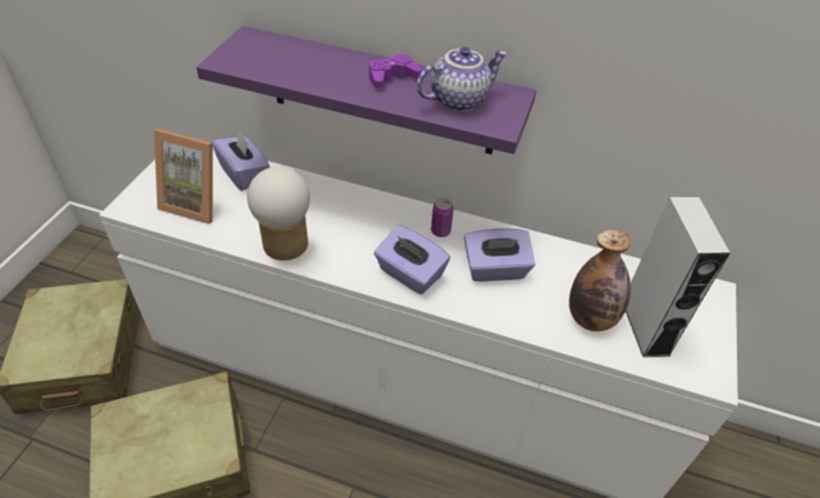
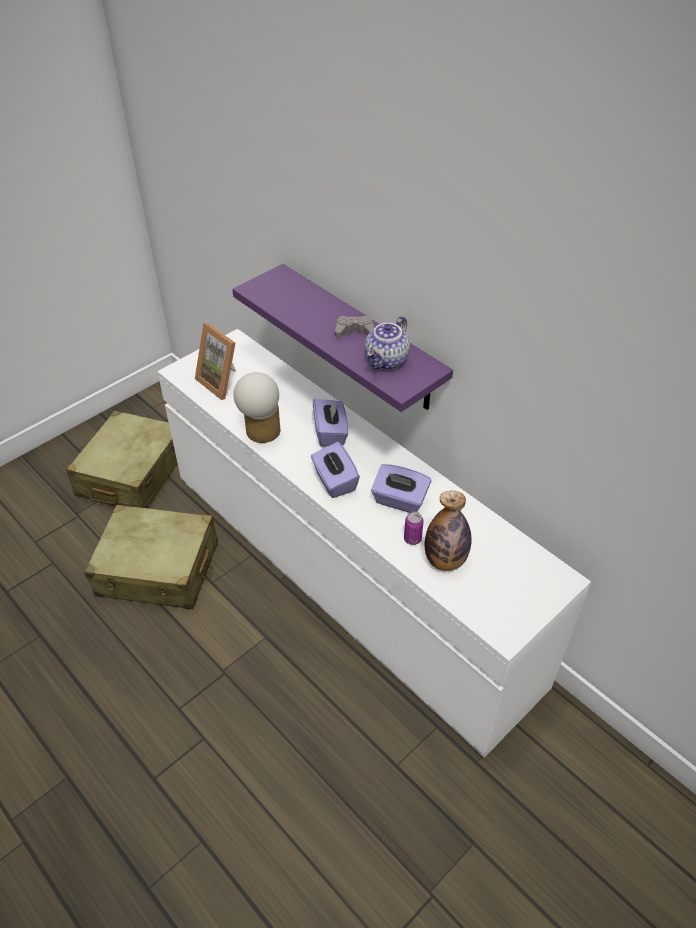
camera: 30 degrees right, 0 degrees up
purple tissue box [212,131,270,191] -> purple tissue box moved to [313,399,348,447]
purple game controller [369,54,422,88] -> grey game controller [335,316,375,338]
teapot [416,47,507,112] -> teapot turned 120 degrees clockwise [365,316,410,370]
can [431,198,454,237] -> can moved to [404,512,424,545]
grey speaker [625,197,731,357] -> none

